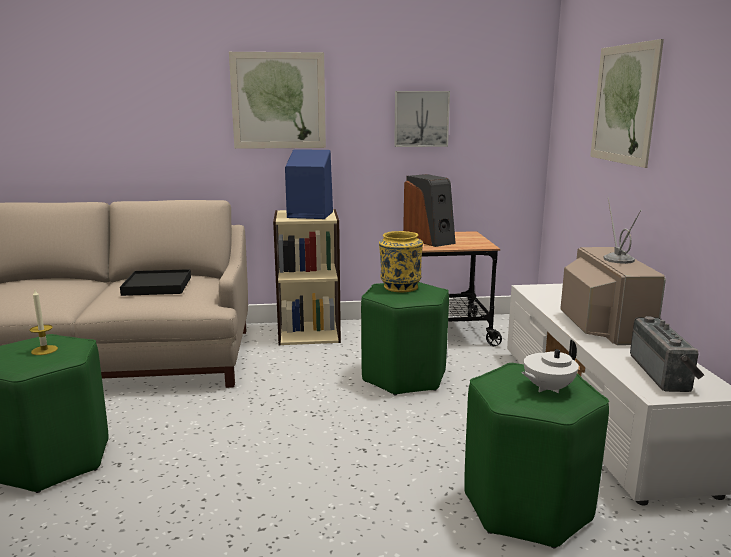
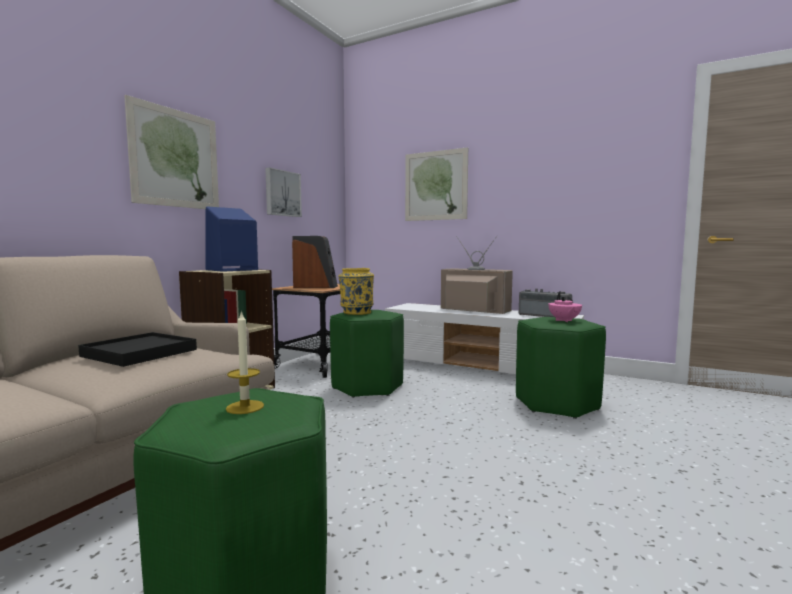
camera: 55 degrees left, 10 degrees down
white teapot [521,339,579,393] -> pink teapot [548,291,582,322]

